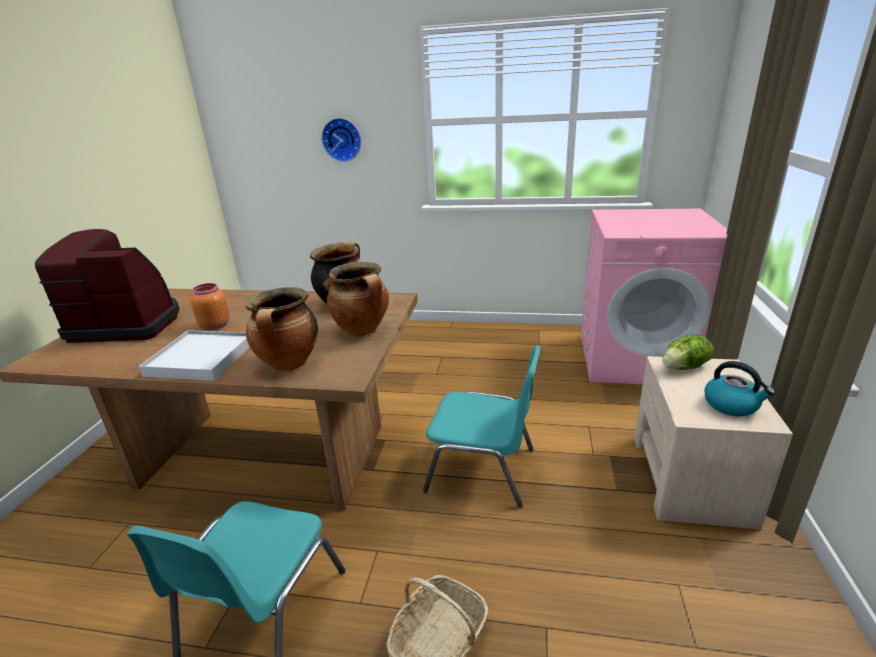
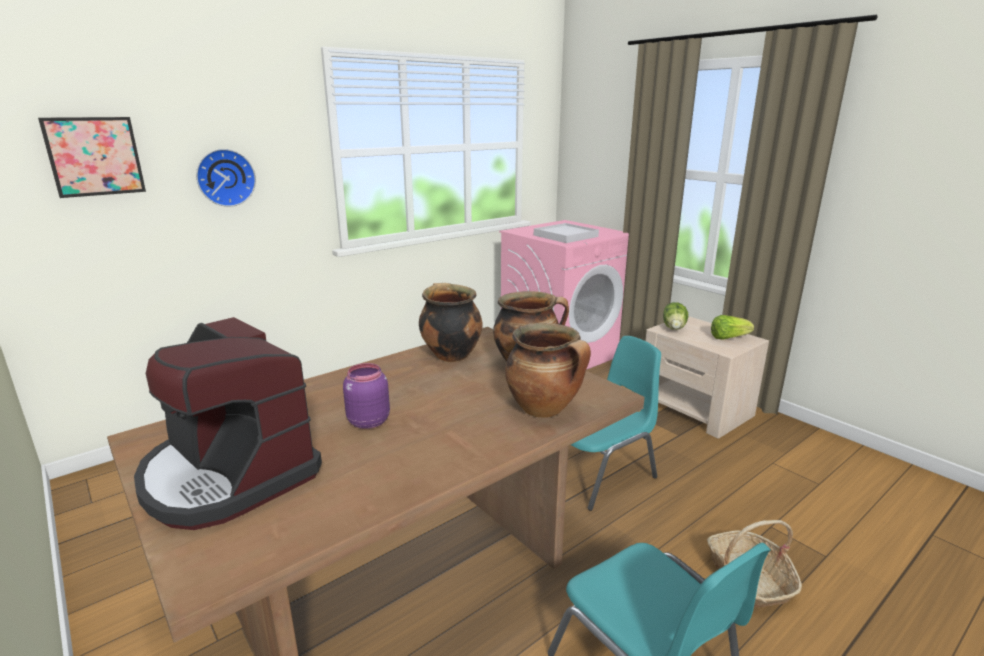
camera: 50 degrees left, 5 degrees down
coffee machine [35,229,179,343] -> coffee machine turned 90 degrees counterclockwise [134,317,322,530]
white tray [138,330,250,381] -> white tray moved to [534,223,599,243]
orange jar [190,283,230,330] -> purple jar [343,363,390,429]
kettle [705,361,775,417] -> lettuce [711,315,754,340]
none -> picture [38,117,146,198]

